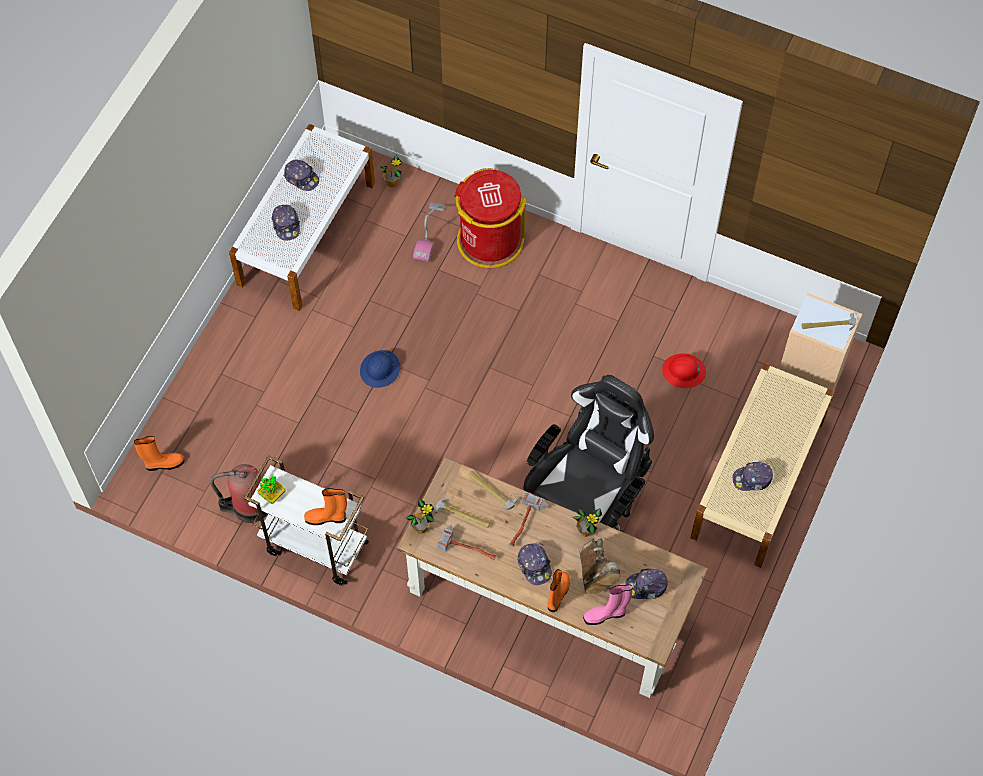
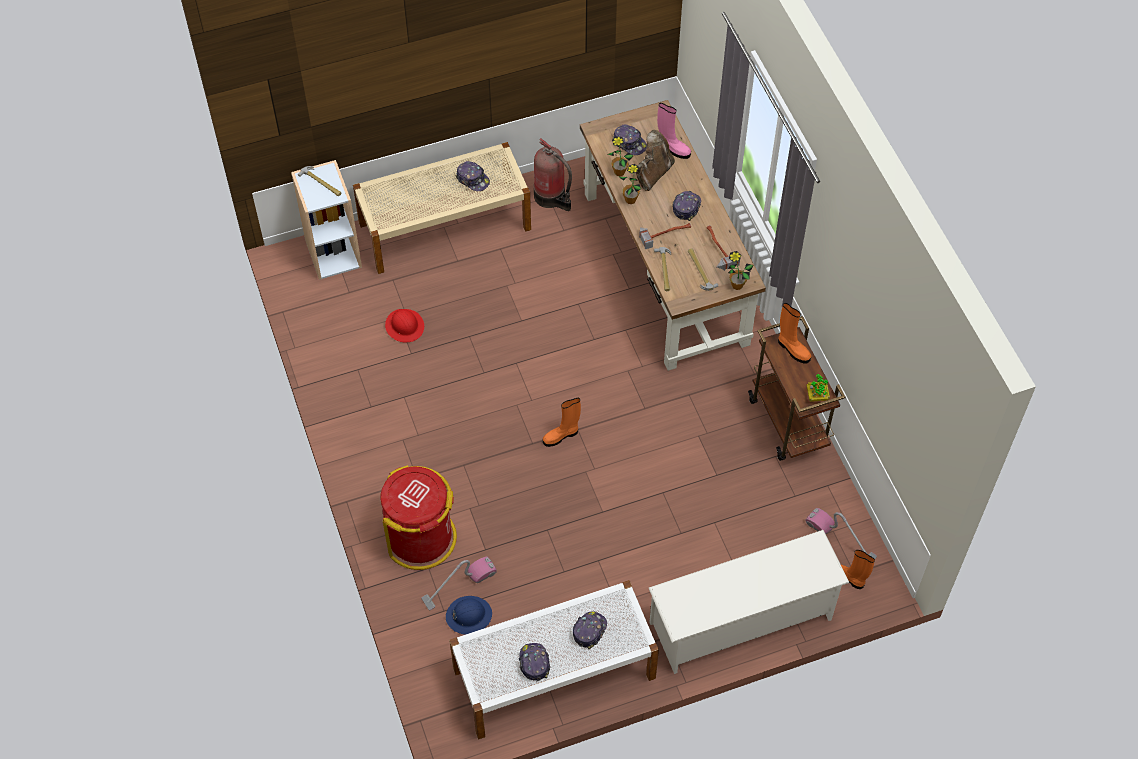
camera: 135 degrees left, 5 degrees down
fire extinguisher [210,464,267,523] -> fire extinguisher moved to [534,138,572,211]
white cart [243,455,370,585] -> brown cart [748,316,846,461]
blue hard hat [360,350,400,388] -> blue hard hat moved to [446,596,492,635]
potted plant [380,155,402,187] -> potted plant moved to [608,136,633,176]
black office chair [523,375,654,532] -> none
orange boot [548,569,570,612] -> orange boot moved to [543,398,581,447]
none -> white shoe rack [649,530,850,674]
none -> vacuum cleaner [806,508,877,559]

